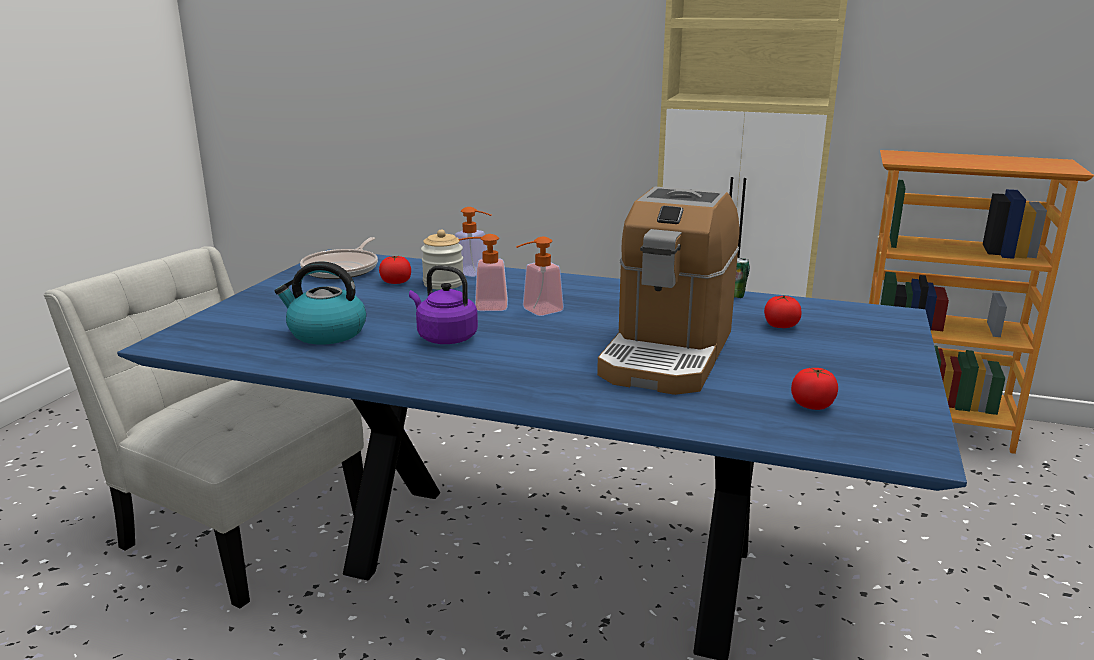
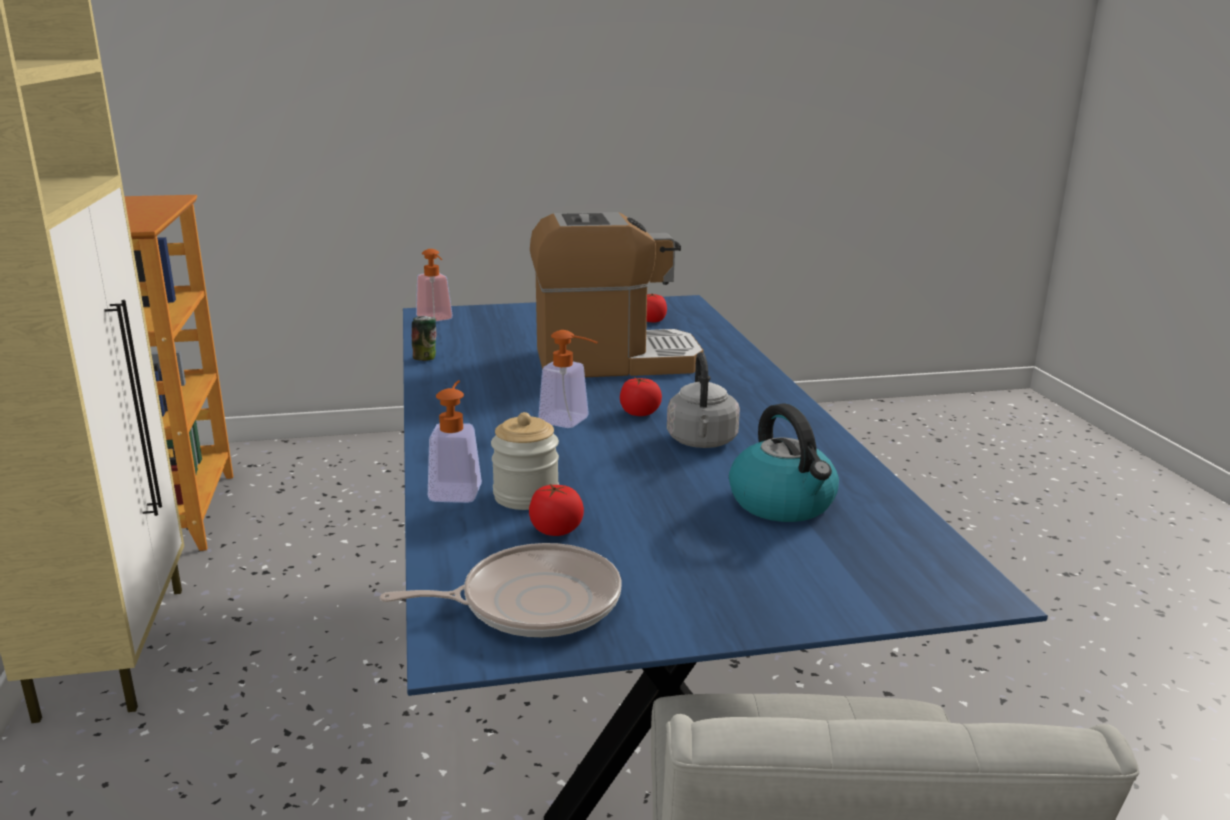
camera: 120 degrees left, 0 degrees up
purple kettle [409,265,478,344] -> grey kettle [667,352,740,448]
soap dispenser [458,234,508,311] -> soap dispenser moved to [416,249,453,321]
tomato [764,295,802,328] -> tomato moved to [620,378,662,416]

